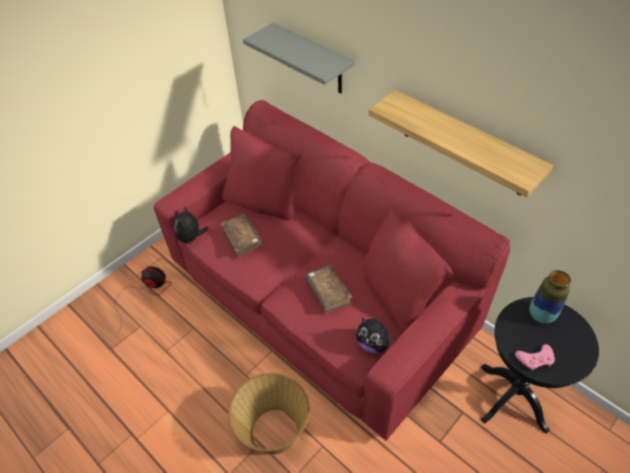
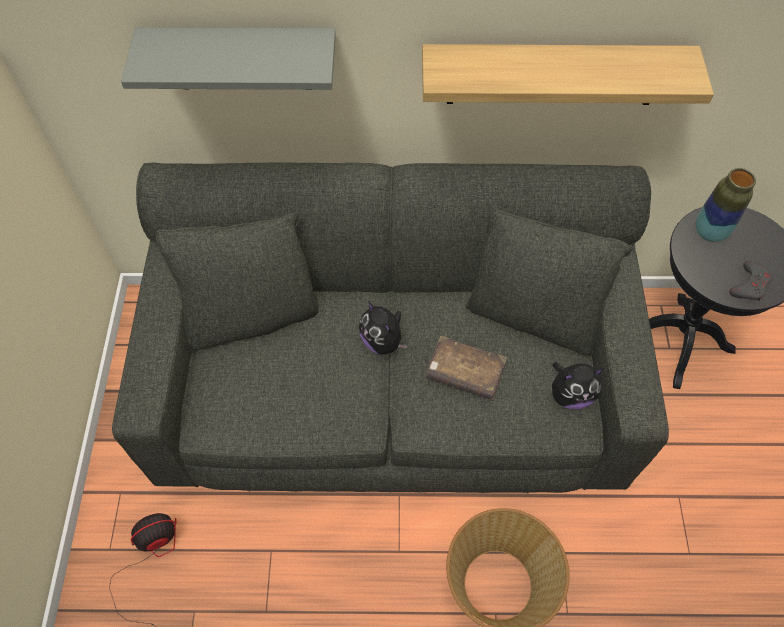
camera: 45 degrees left, 10 degrees up
red sofa [154,100,510,441] -> grey sofa [112,163,669,493]
plush toy [174,206,209,244] -> plush toy moved to [359,301,408,355]
brown book [221,214,263,258] -> none
pink game controller [515,344,555,371] -> grey game controller [729,261,772,300]

